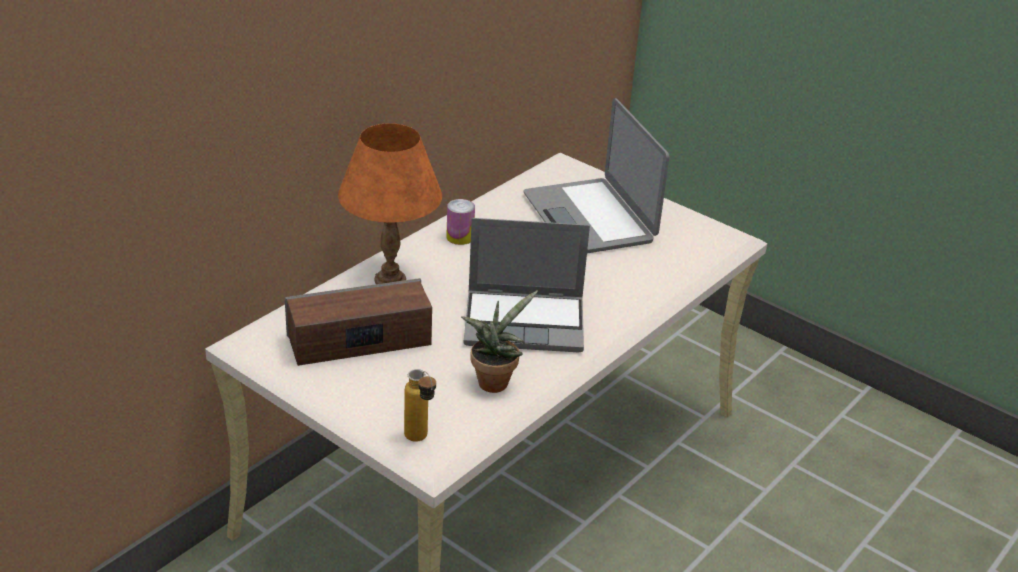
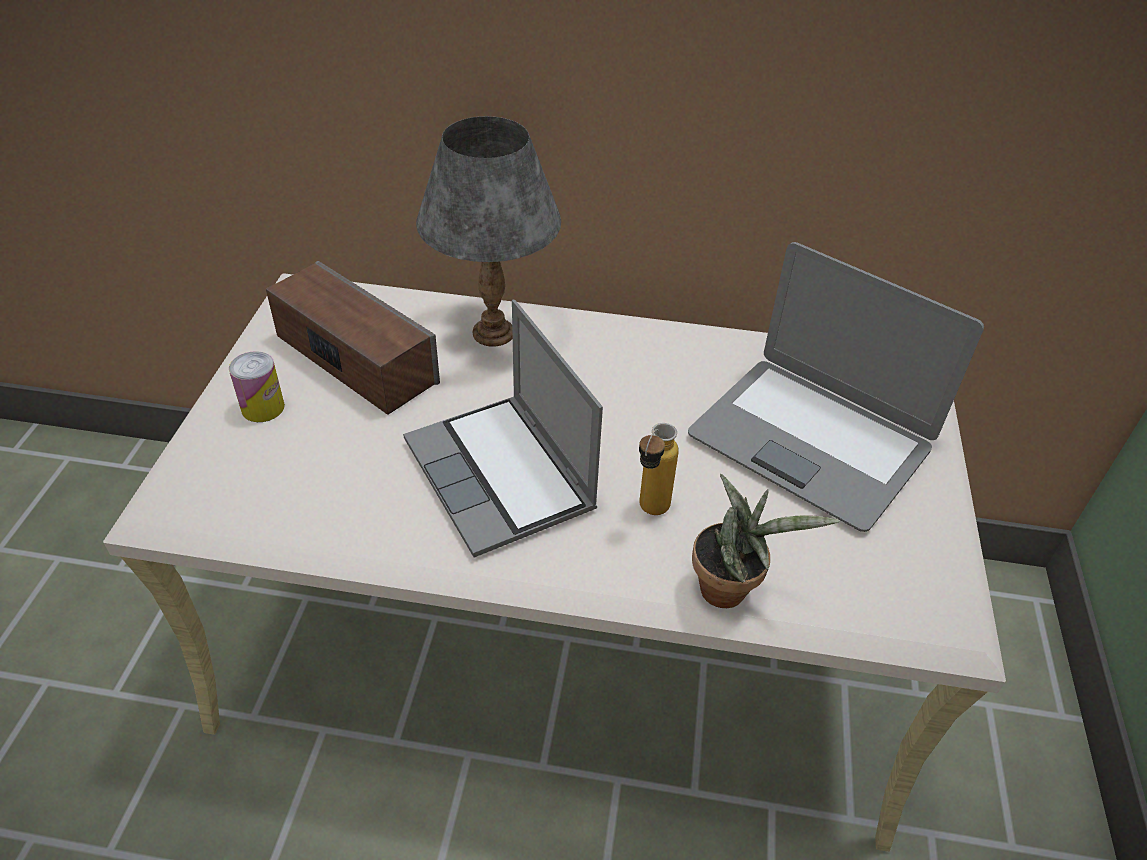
camera: 60 degrees right, 10 degrees up
orange table lamp [338,123,442,284] -> grey table lamp [416,116,561,347]
bottle [404,369,436,442] -> bottle moved to [639,423,679,515]
can [446,199,475,245] -> can moved to [229,351,285,422]
potted plant [461,290,538,393] -> potted plant moved to [692,473,840,608]
laptop [524,99,669,253] -> laptop turned 90 degrees counterclockwise [688,242,984,532]

